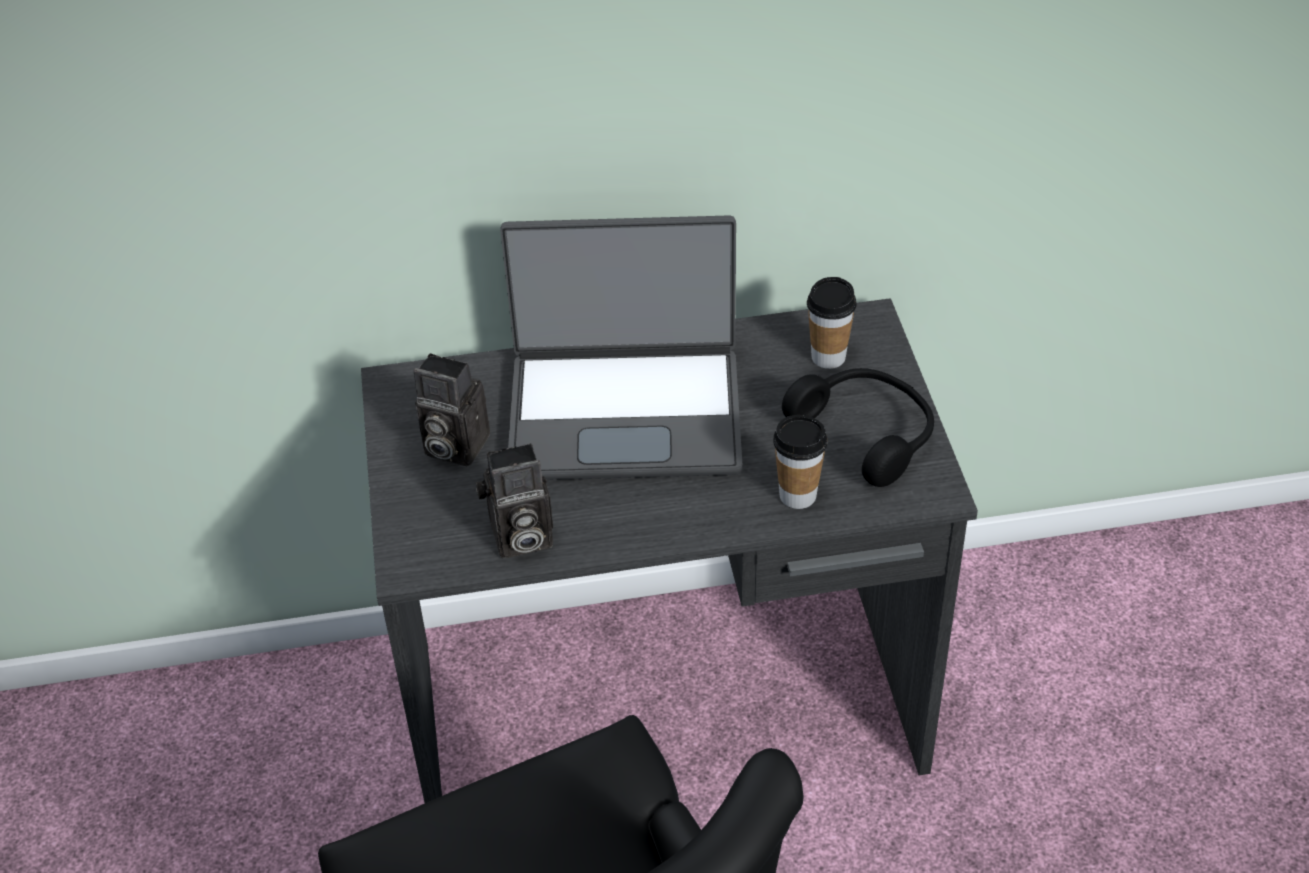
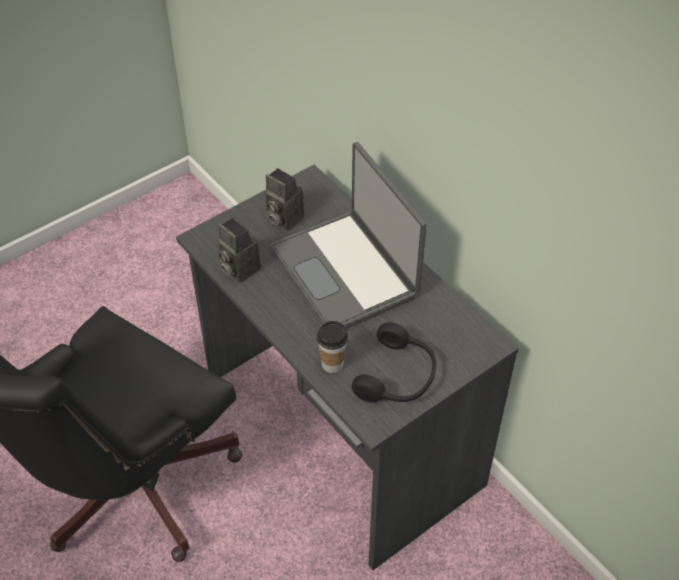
camera: 60 degrees right, 5 degrees up
camera [414,353,490,467] -> camera turned 45 degrees counterclockwise [265,168,304,231]
cup [807,277,856,369] -> none

